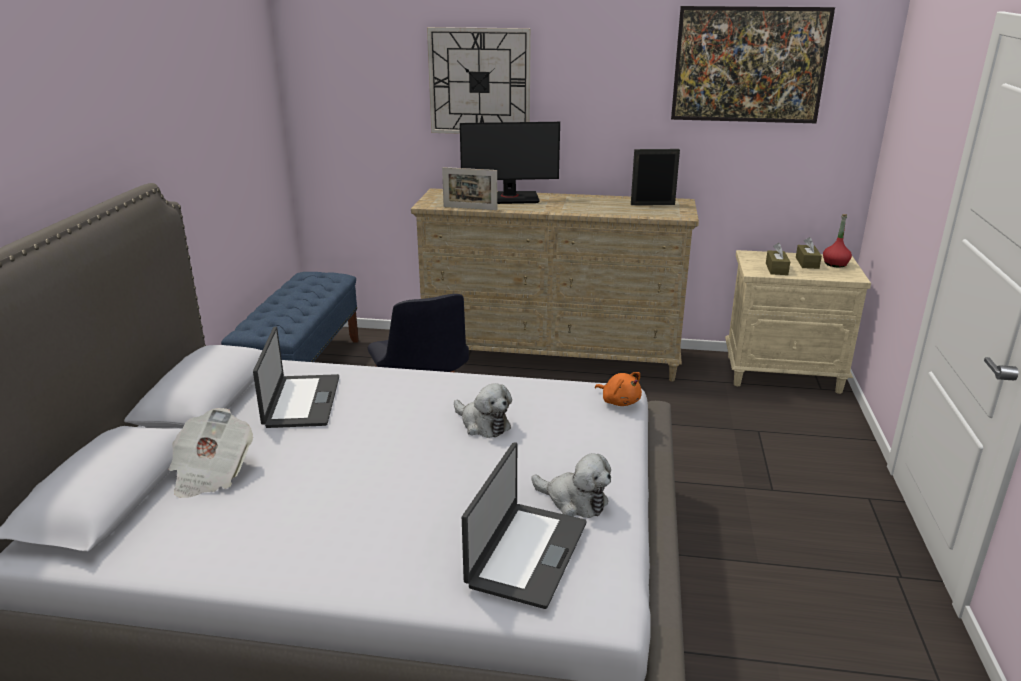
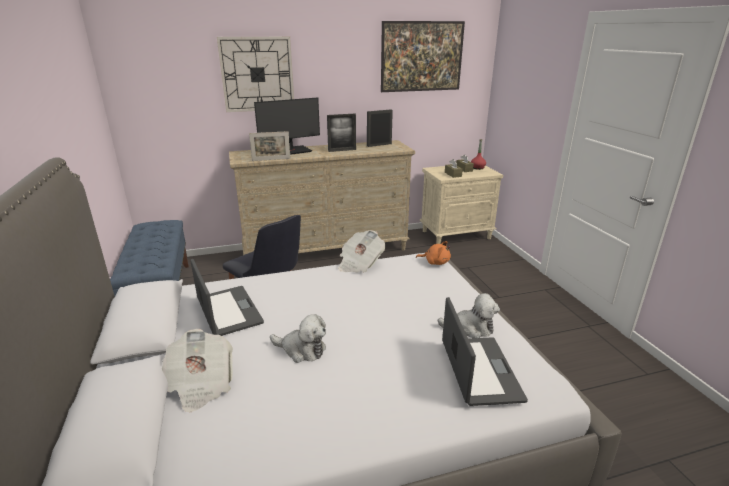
camera: 25 degrees left, 0 degrees up
plush toy [454,383,512,438] -> plush toy moved to [270,314,326,363]
none -> picture frame [327,114,356,152]
none -> newspaper [338,230,385,273]

